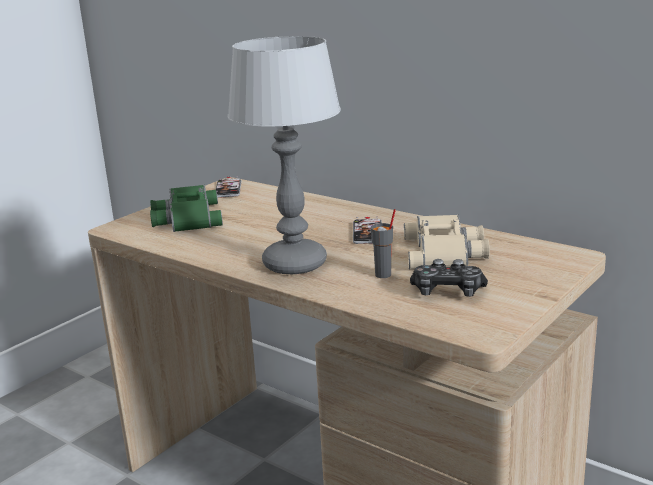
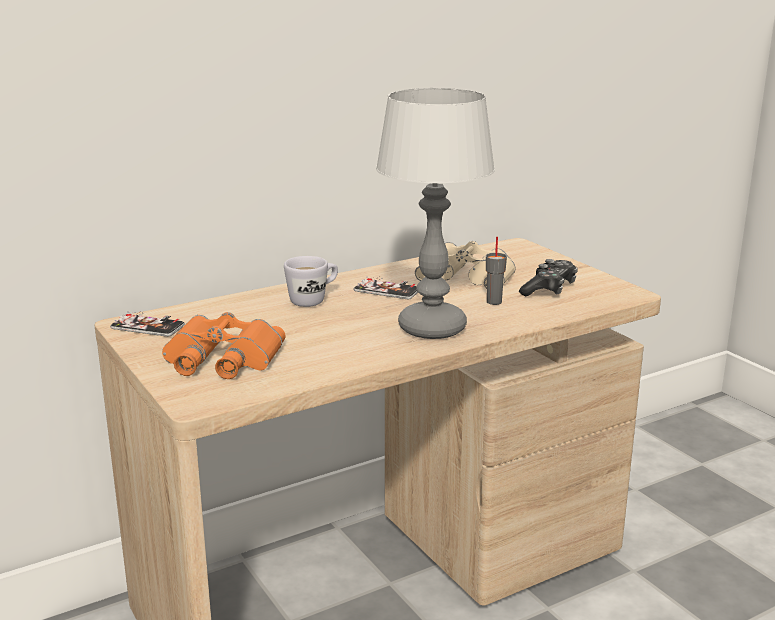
camera: 70 degrees left, 0 degrees up
green binoculars [150,185,223,232] -> orange binoculars [162,312,286,379]
none -> white mug [284,256,338,307]

